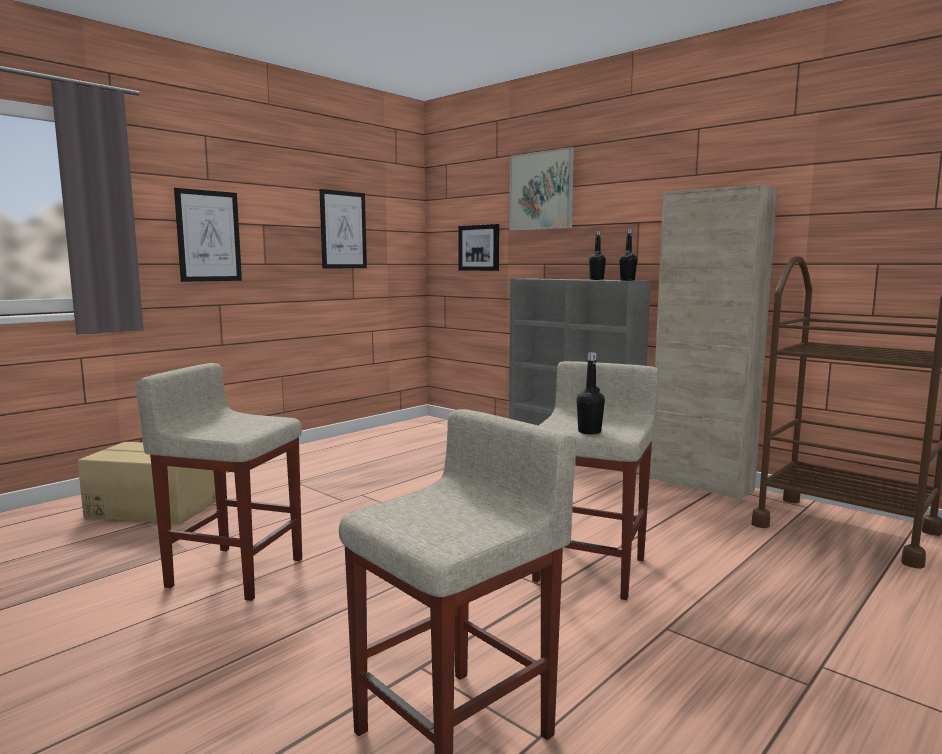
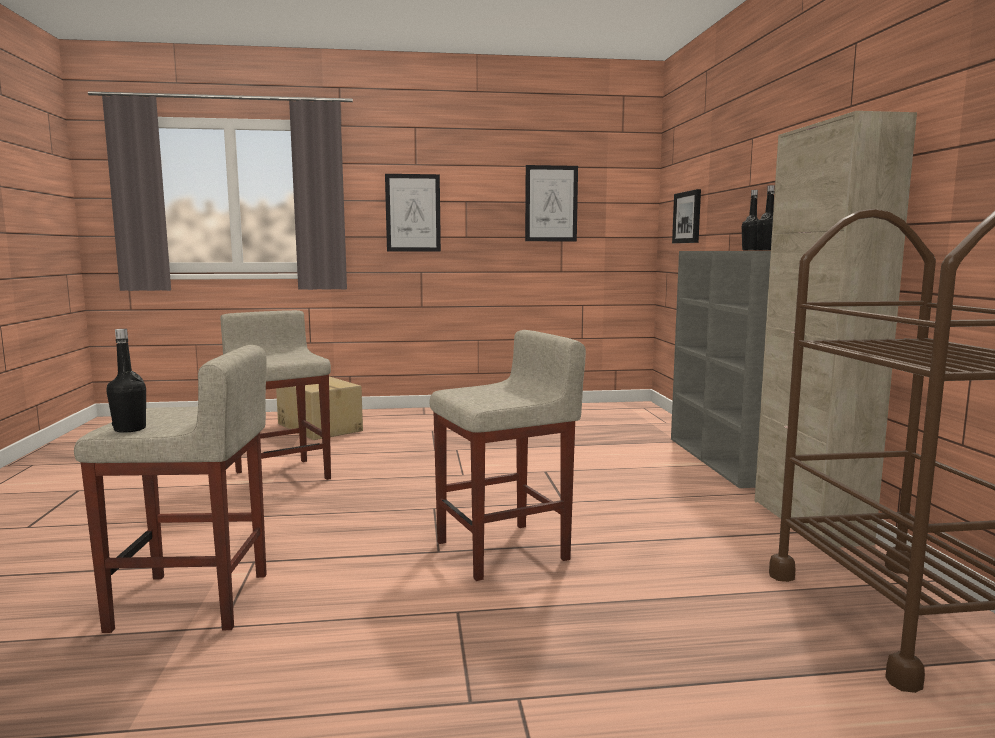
camera: 40 degrees right, 0 degrees up
picture [509,147,574,231] -> none
black bottle [577,352,605,435] -> black bottle moved to [106,329,146,433]

